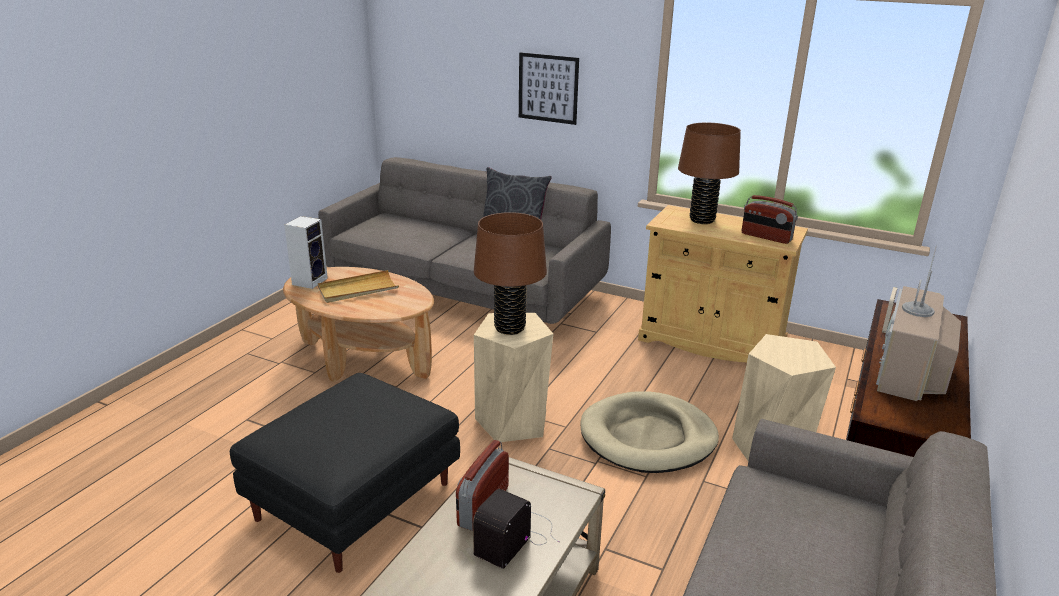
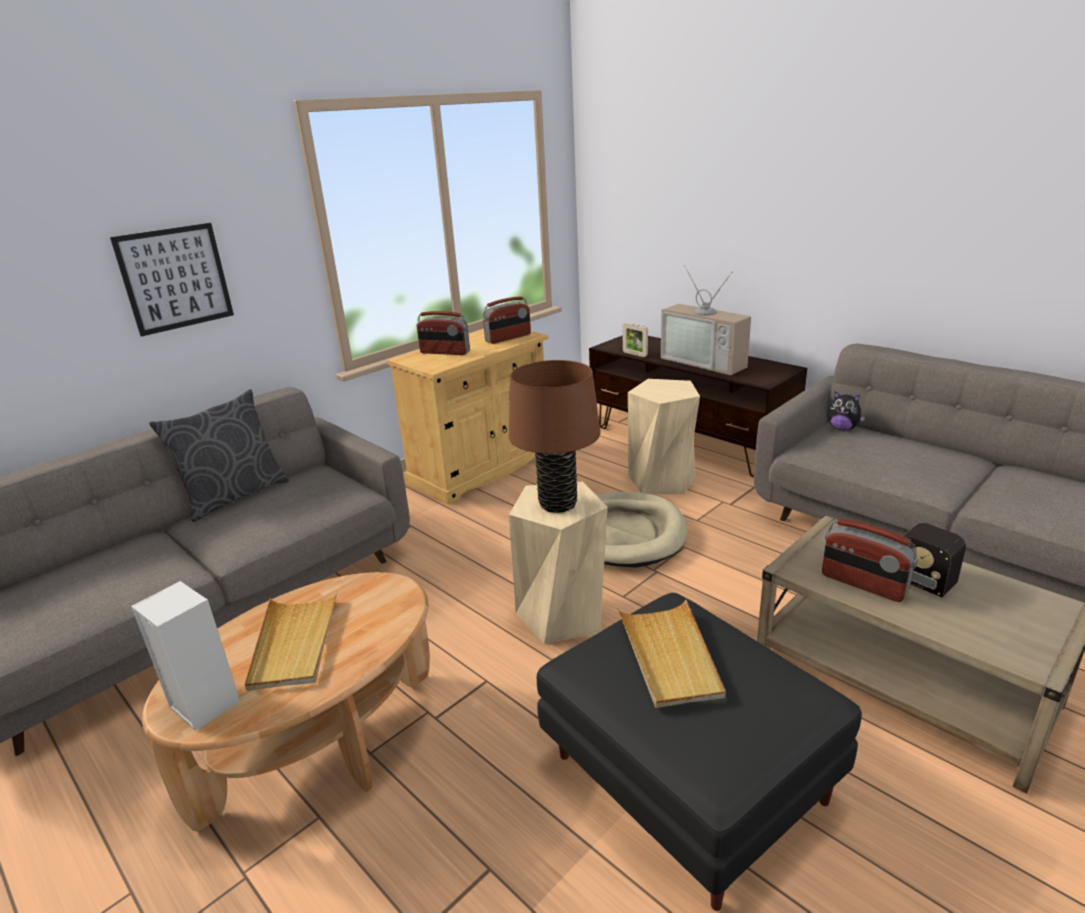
camera: 70 degrees left, 0 degrees up
brown table lamp [678,123,741,224] -> radio [417,311,470,355]
none -> beige tray [617,599,726,708]
none -> plush toy [828,391,866,431]

